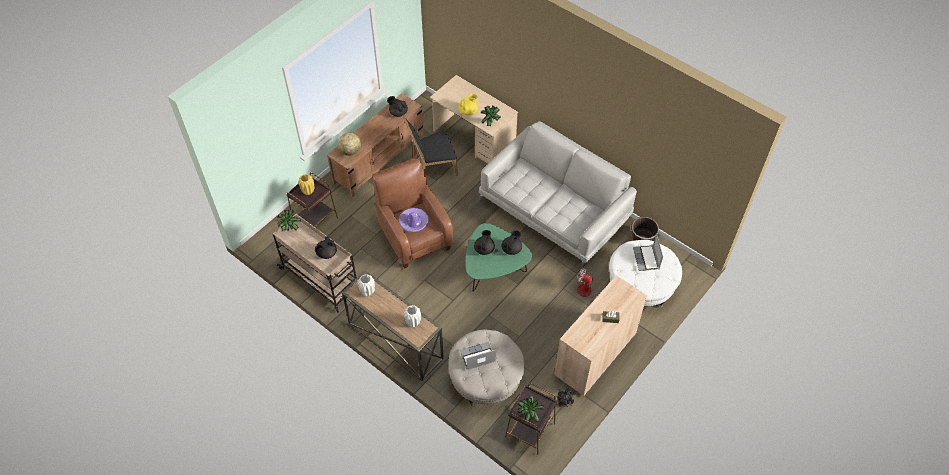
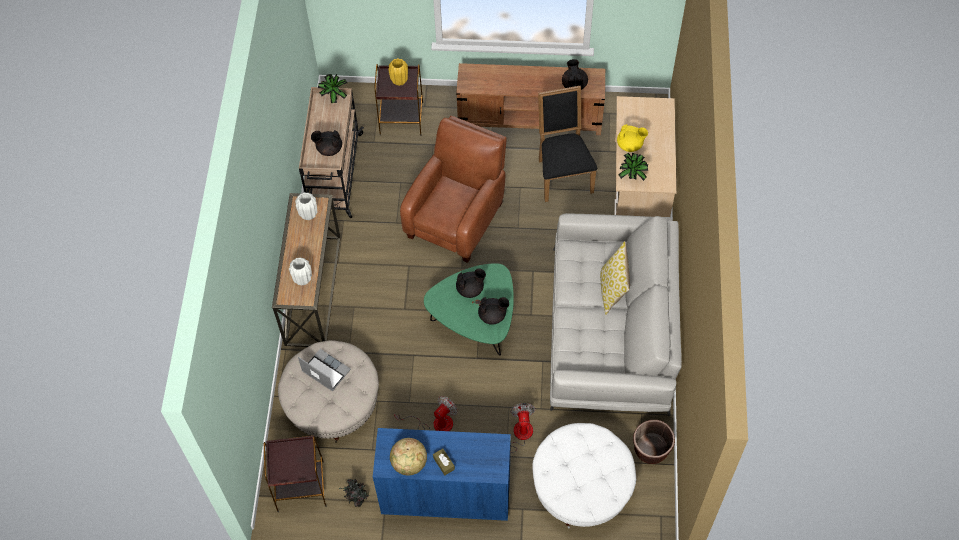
camera: 55 degrees right, 5 degrees up
globe [338,133,361,156] -> globe moved to [390,438,427,475]
purple hat [399,208,429,232] -> none
black chair [402,115,458,176] -> black chair turned 45 degrees clockwise [538,86,597,202]
potted plant [518,396,544,423] -> none
beige cabinet [554,275,647,396] -> blue cabinet [373,428,511,521]
laptop [633,233,663,271] -> none
none -> fan [394,396,458,431]
none -> pillow [600,241,630,315]

